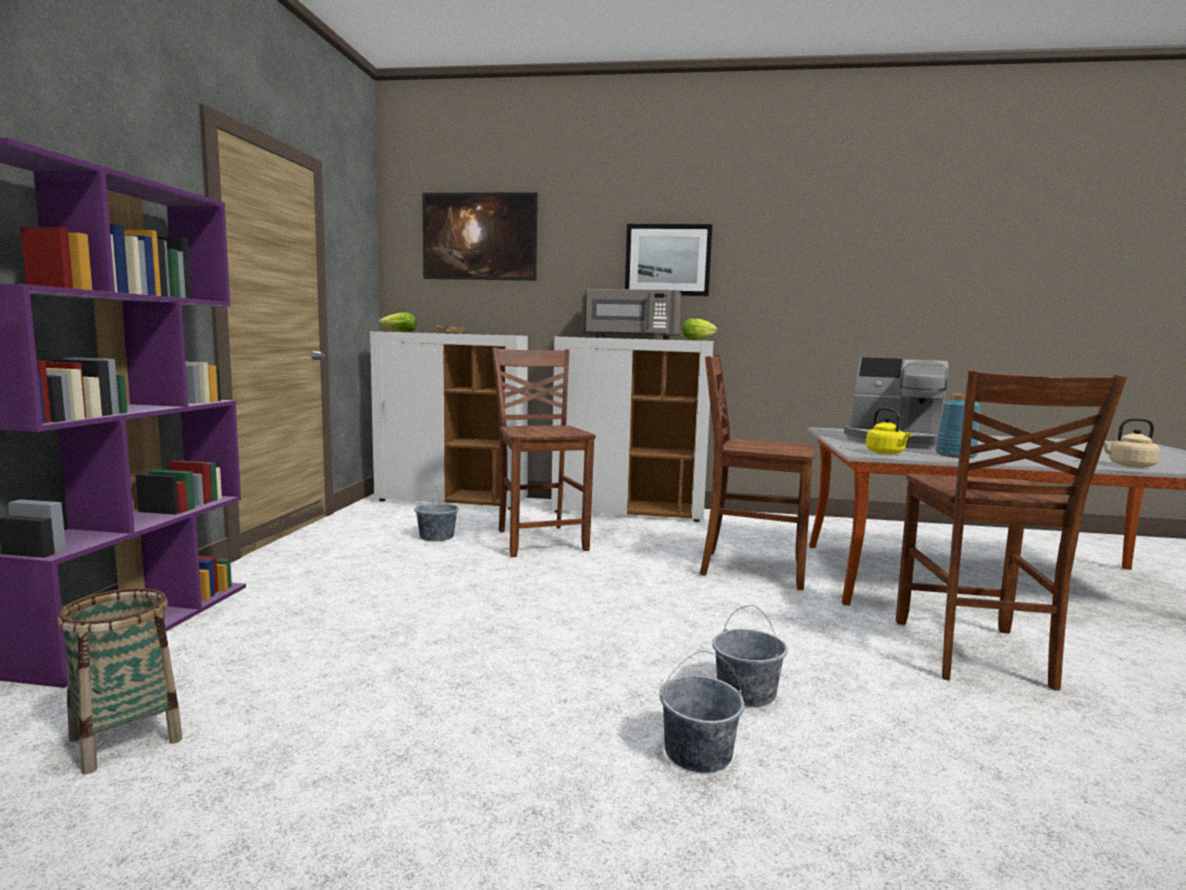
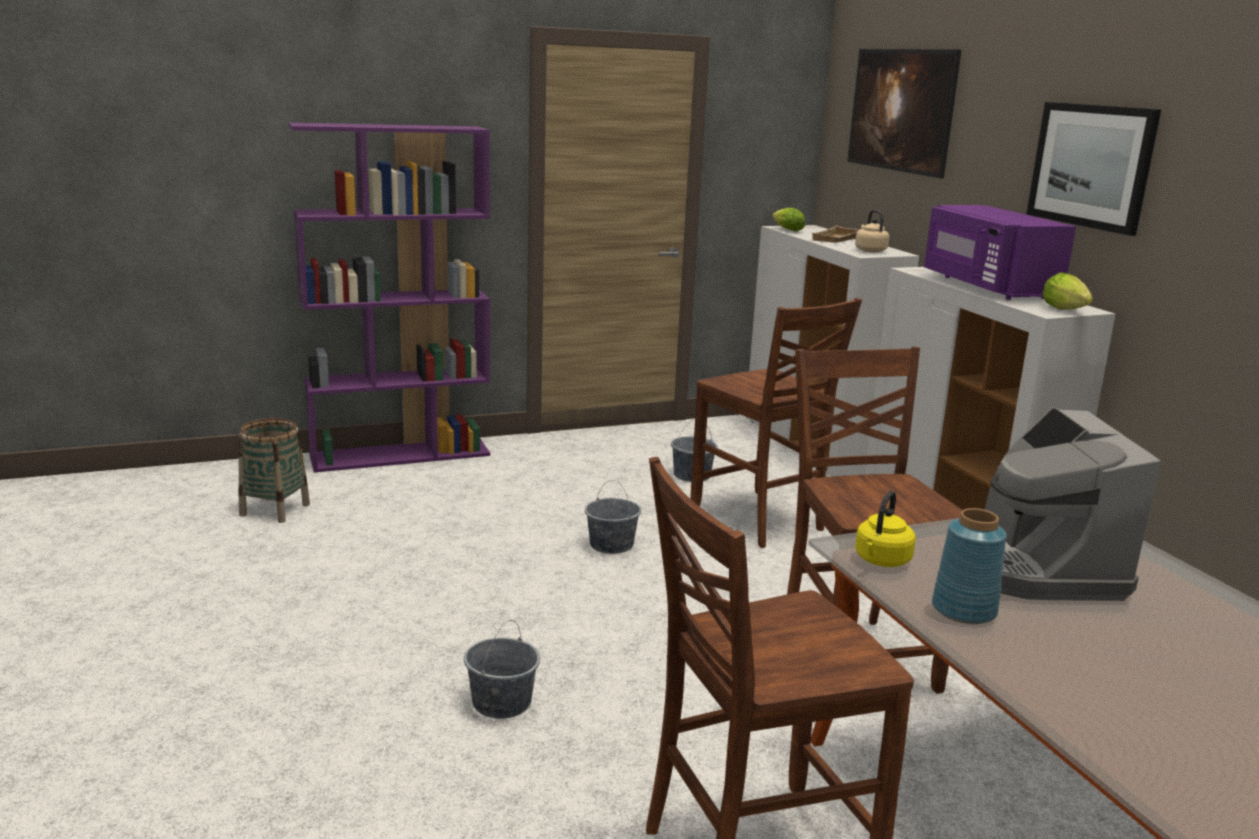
camera: 60 degrees right, 10 degrees up
brown chair [492,347,596,557] -> brown chair turned 105 degrees clockwise [691,298,862,548]
grey microwave [582,289,681,339] -> purple microwave [924,205,1076,300]
grey bucket [660,651,744,773] -> grey bucket moved to [585,480,641,554]
beige kettle [1103,418,1160,468] -> beige kettle moved to [855,210,889,253]

